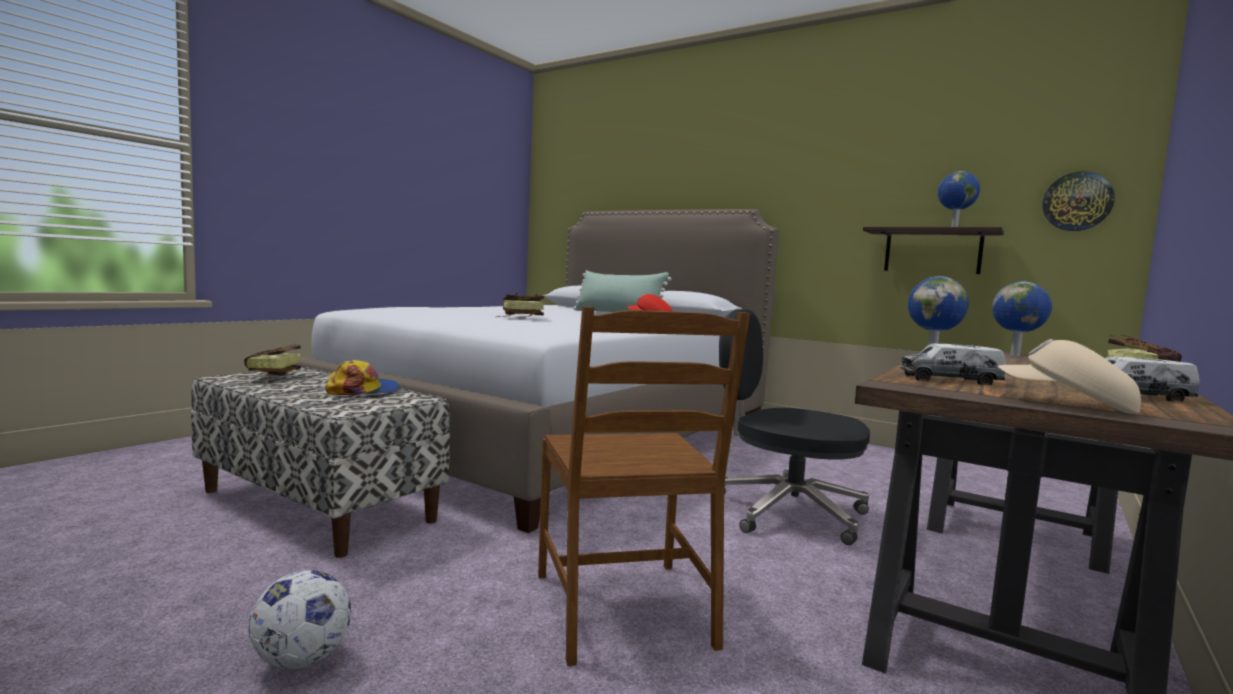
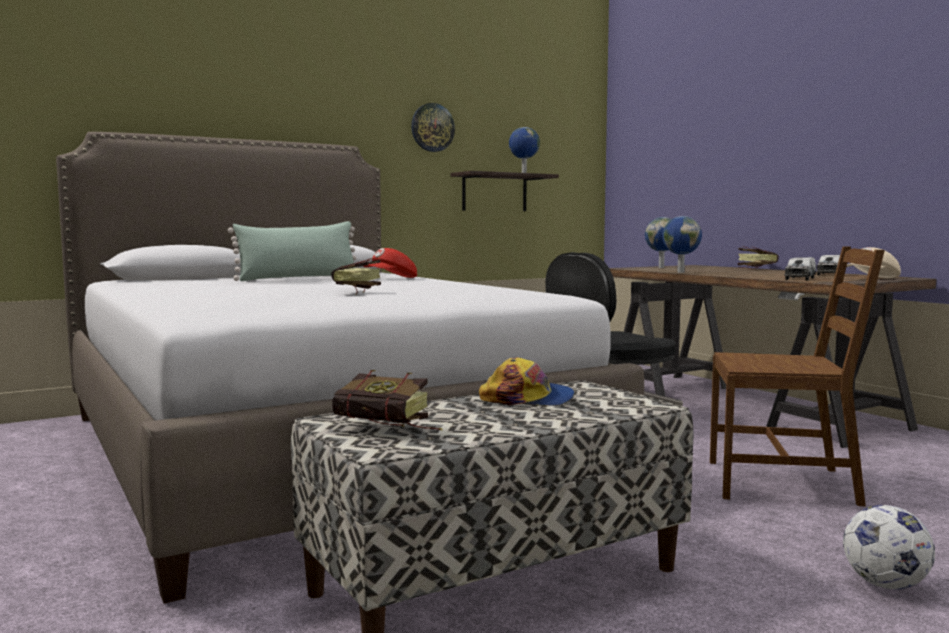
camera: 65 degrees left, 0 degrees up
cap [325,360,399,396] -> cap turned 105 degrees clockwise [479,357,575,406]
wall clock [1043,171,1115,231] -> wall clock moved to [411,103,455,152]

